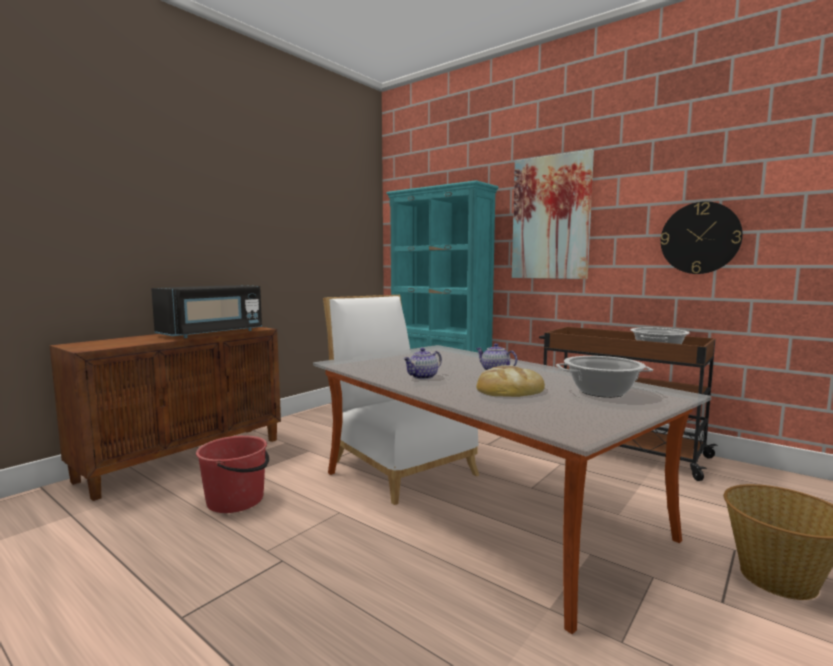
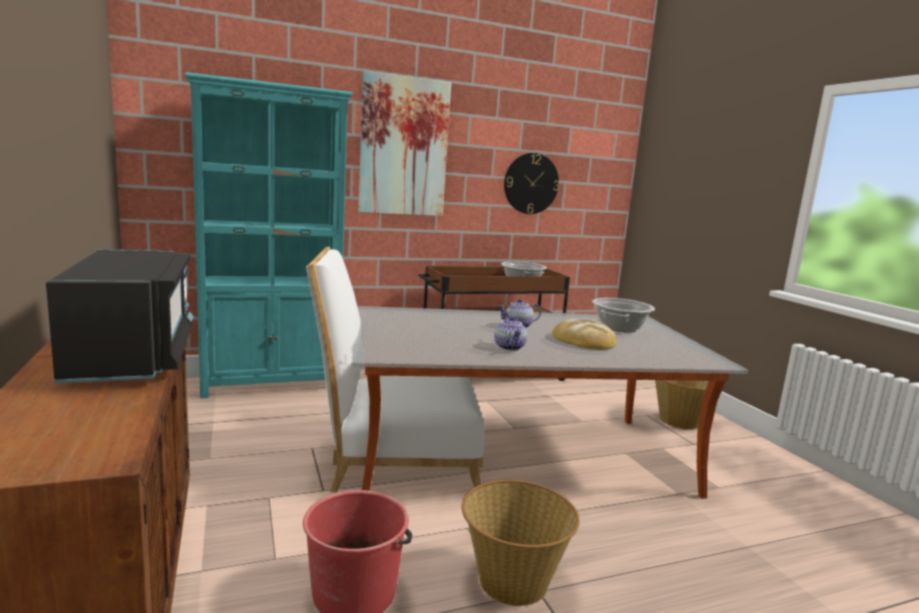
camera: 60 degrees left, 5 degrees up
none -> basket [462,480,580,606]

